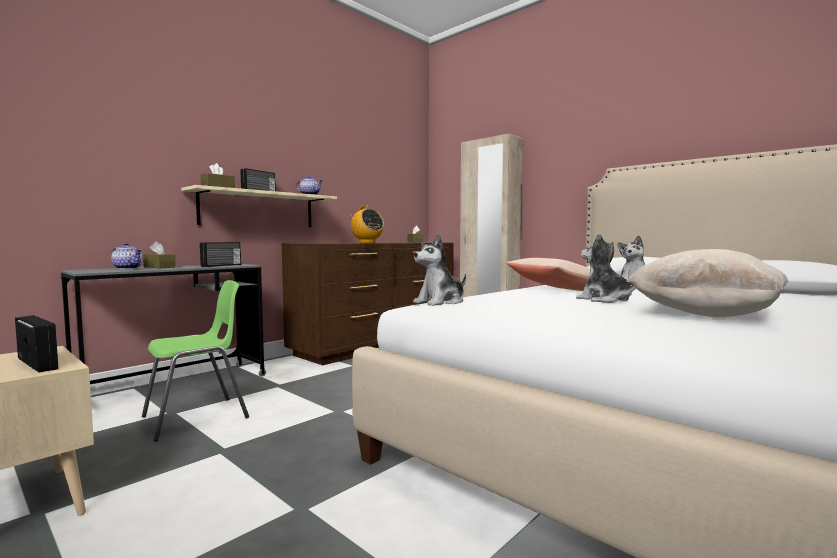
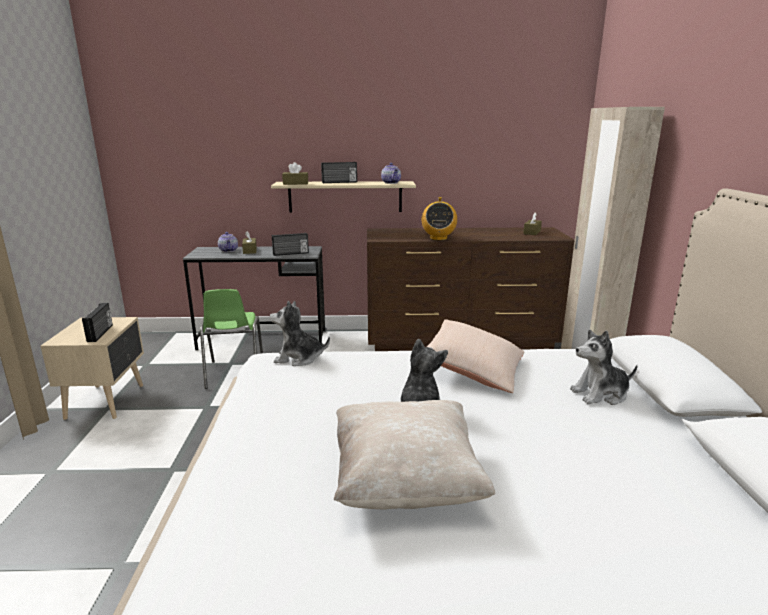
camera: 45 degrees right, 15 degrees up
green chair [142,280,249,442] -> green chair turned 75 degrees clockwise [200,289,263,389]

